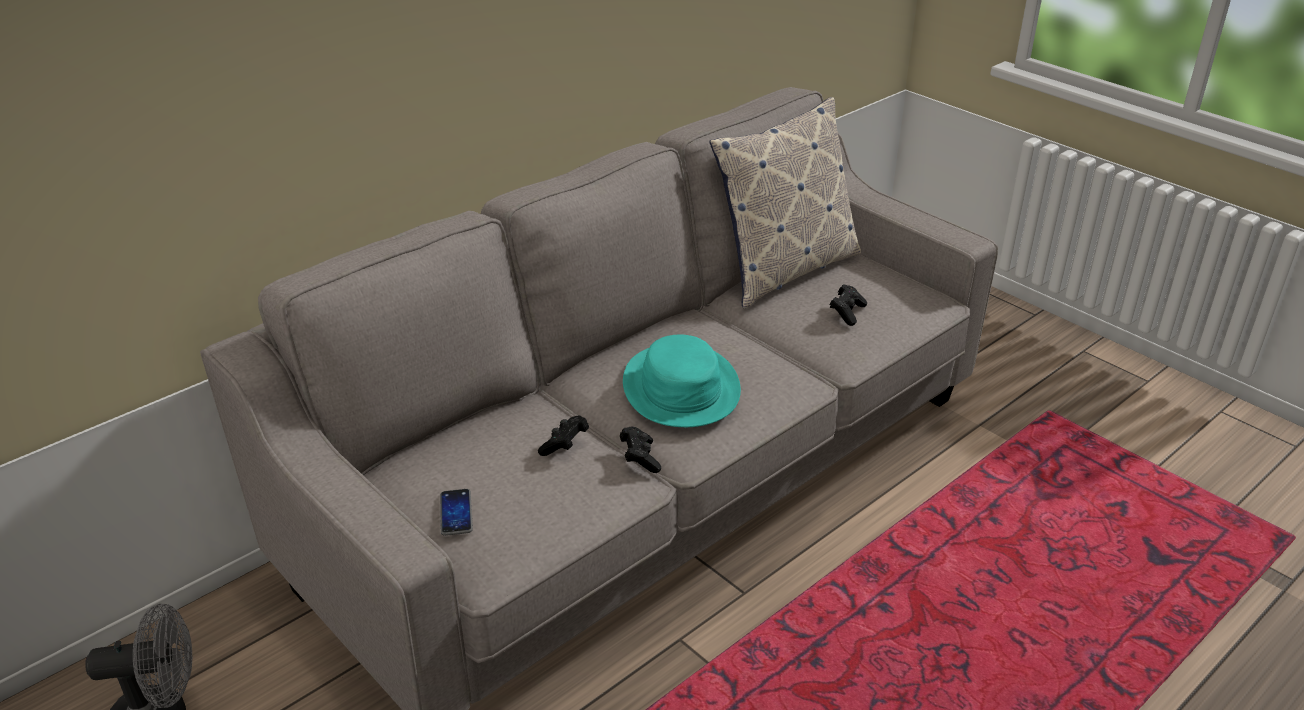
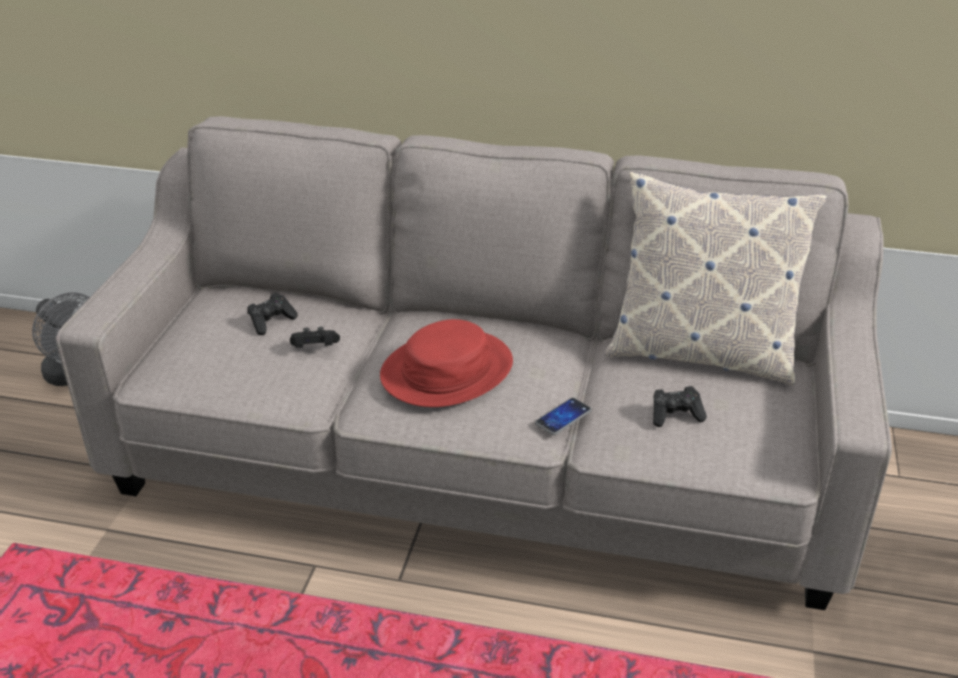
camera: 55 degrees right, 0 degrees up
phone [440,489,473,536] -> phone moved to [535,398,592,435]
black game controller [620,427,661,473] -> black game controller moved to [247,293,298,335]
turquoise hat [623,335,741,427] -> red hat [380,319,513,407]

